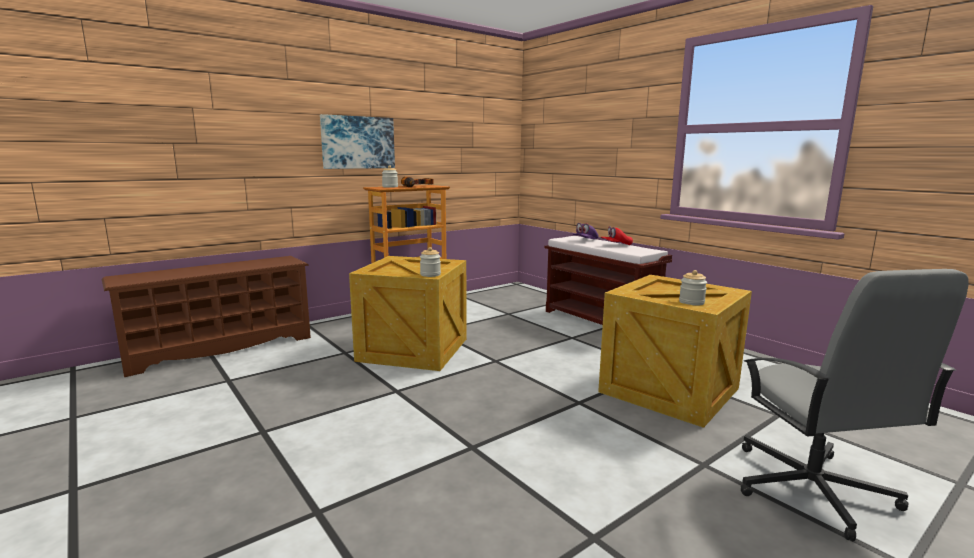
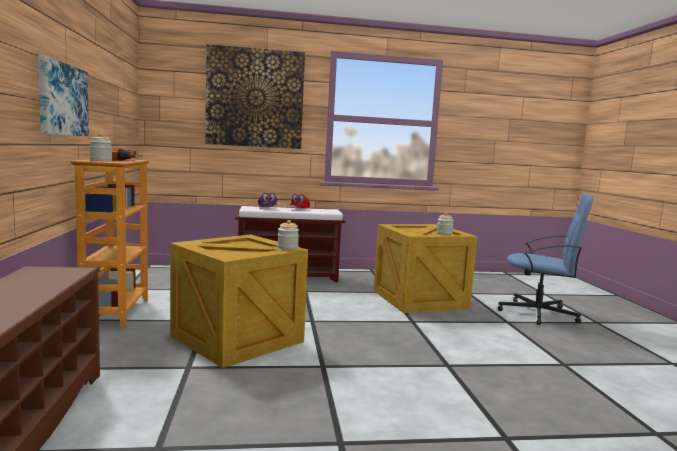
camera: 60 degrees left, 5 degrees down
grey office chair [741,269,969,541] -> blue office chair [498,193,593,325]
none -> picture [205,44,305,149]

